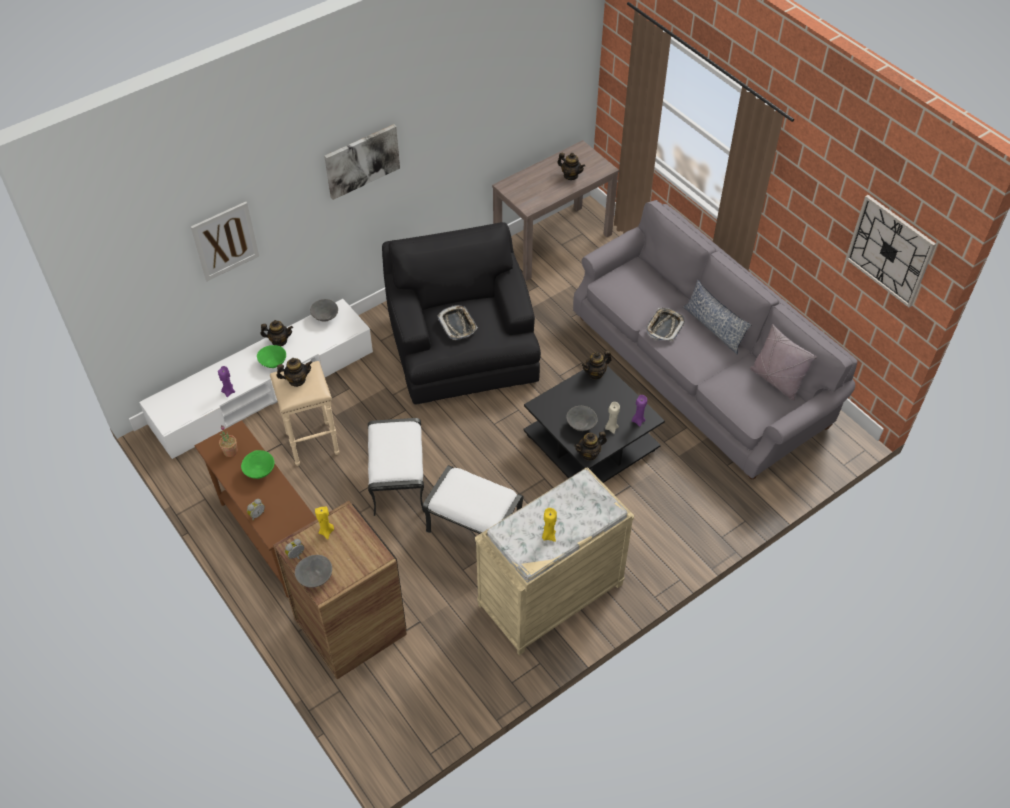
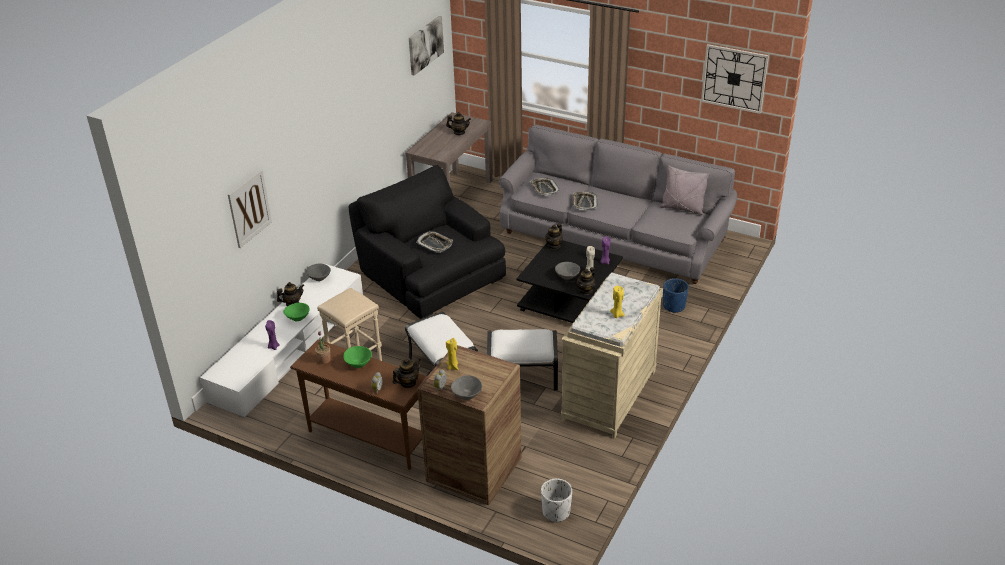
camera: 25 degrees left, 15 degrees down
teapot [276,358,312,387] -> teapot moved to [393,358,421,388]
picture [324,124,400,200] -> picture moved to [409,16,444,76]
pillow [683,280,751,354] -> none
none -> tray [530,178,560,196]
none -> white planter [541,479,572,522]
none -> blue planter [663,278,689,313]

